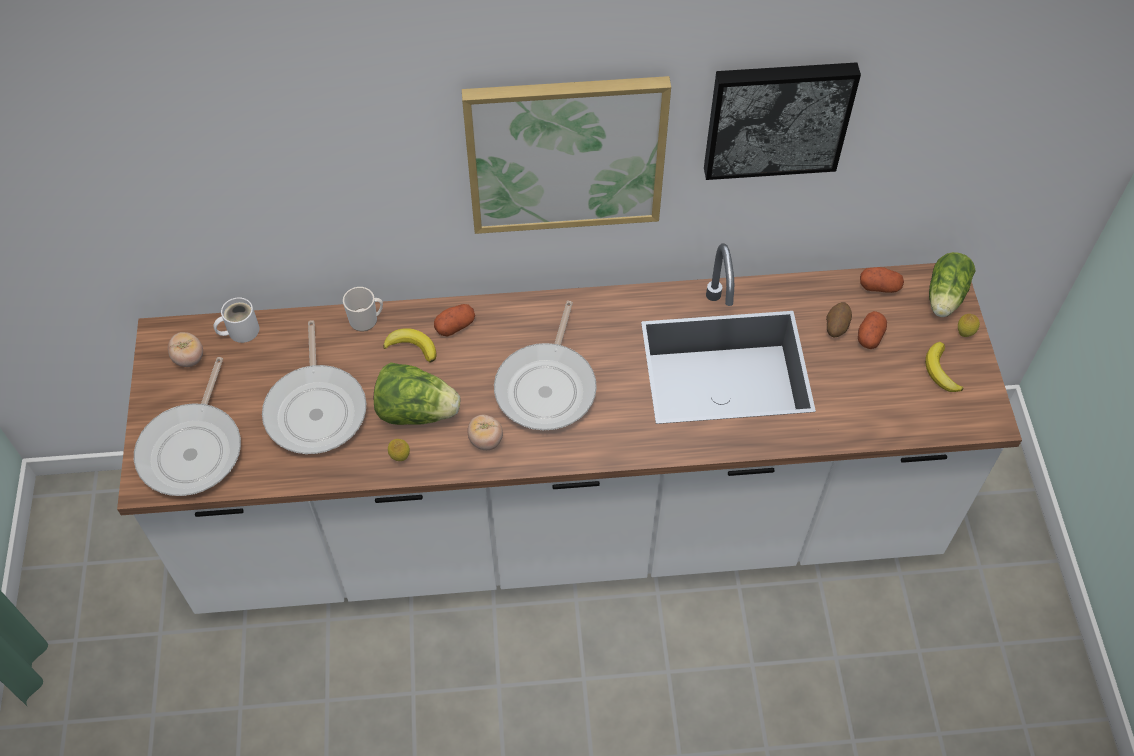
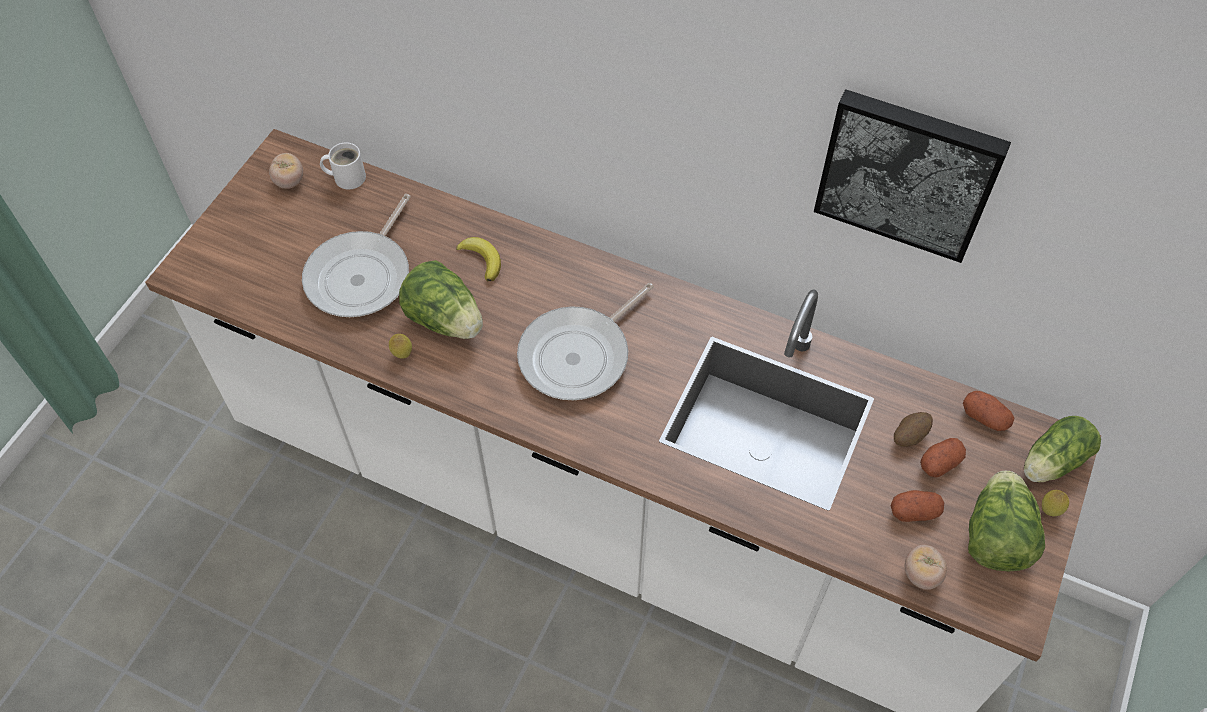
camera: 30 degrees right, 0 degrees up
frying pan [134,357,241,496] -> none
mug [343,287,383,331] -> none
potato [434,304,475,337] -> potato moved to [891,490,944,522]
picture [462,76,671,234] -> none
tomato [468,415,503,450] -> tomato moved to [905,545,947,590]
banana [925,342,963,392] -> lettuce [968,471,1045,571]

